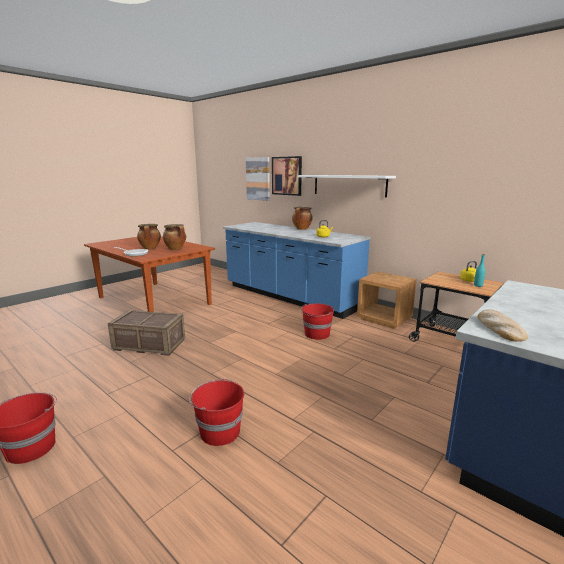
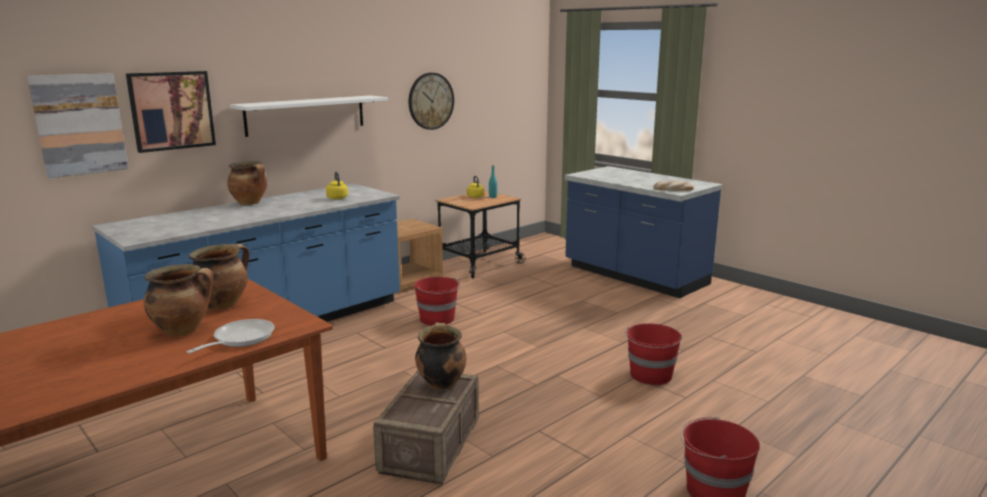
camera: 85 degrees left, 0 degrees up
none -> wall clock [409,73,454,130]
none -> cooking pot [415,323,466,390]

